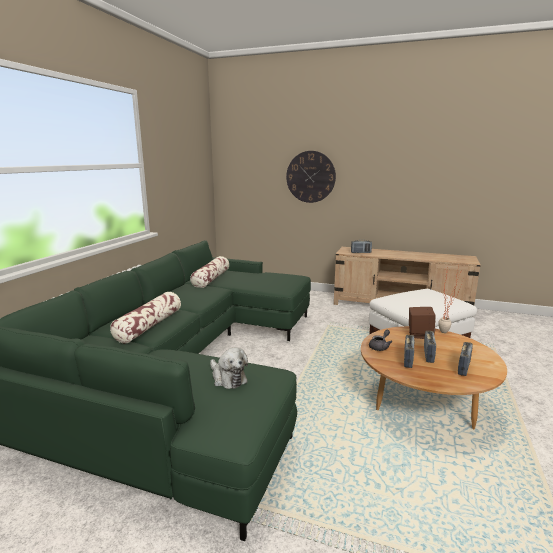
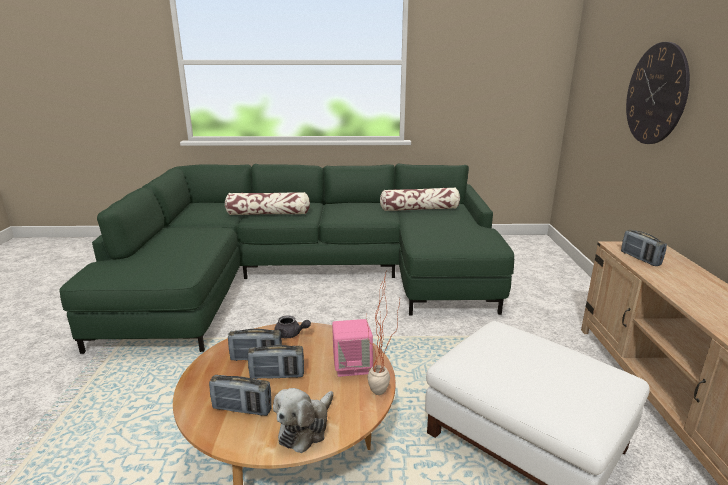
camera: 70 degrees right, 5 degrees up
plush toy [210,347,248,389] -> plush toy moved to [273,388,333,453]
brown speaker [409,307,436,339] -> pink speaker [332,319,373,377]

